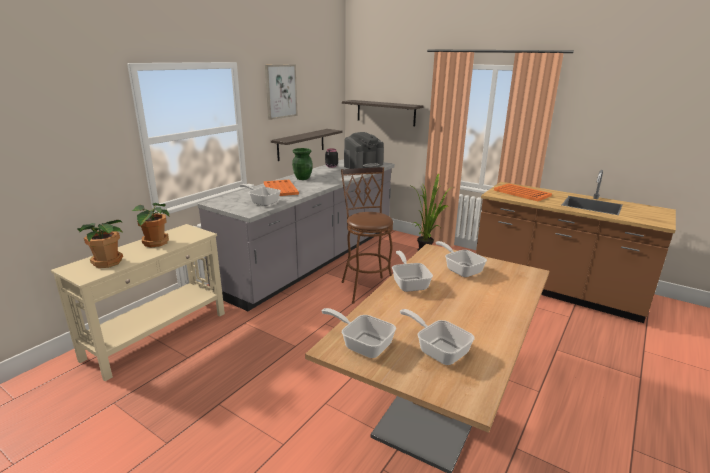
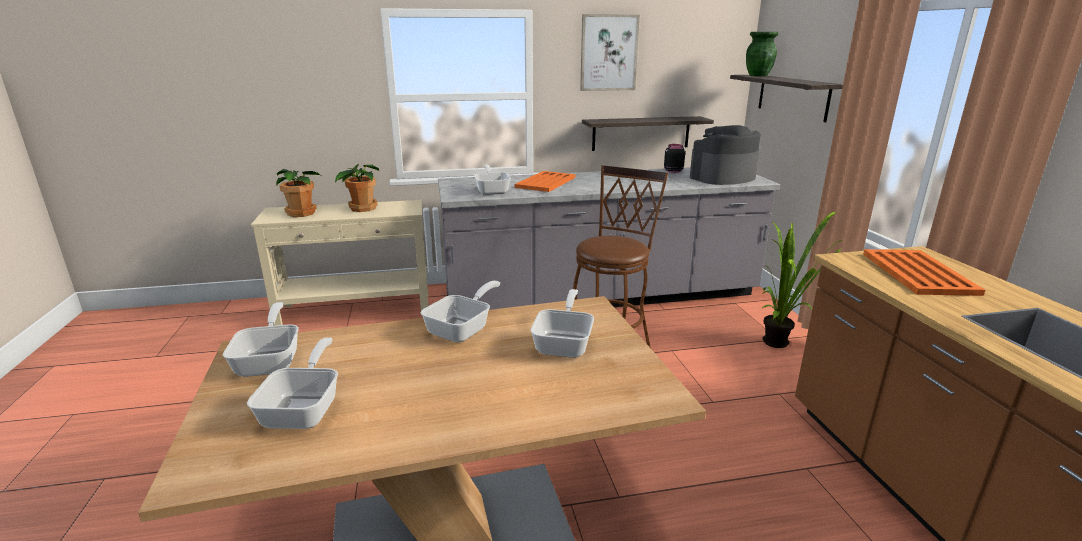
camera: 45 degrees right, 0 degrees up
green vase [292,148,313,180] -> green vase moved to [746,32,778,77]
coffee machine [344,132,384,169] -> coffee machine turned 150 degrees clockwise [690,125,761,185]

